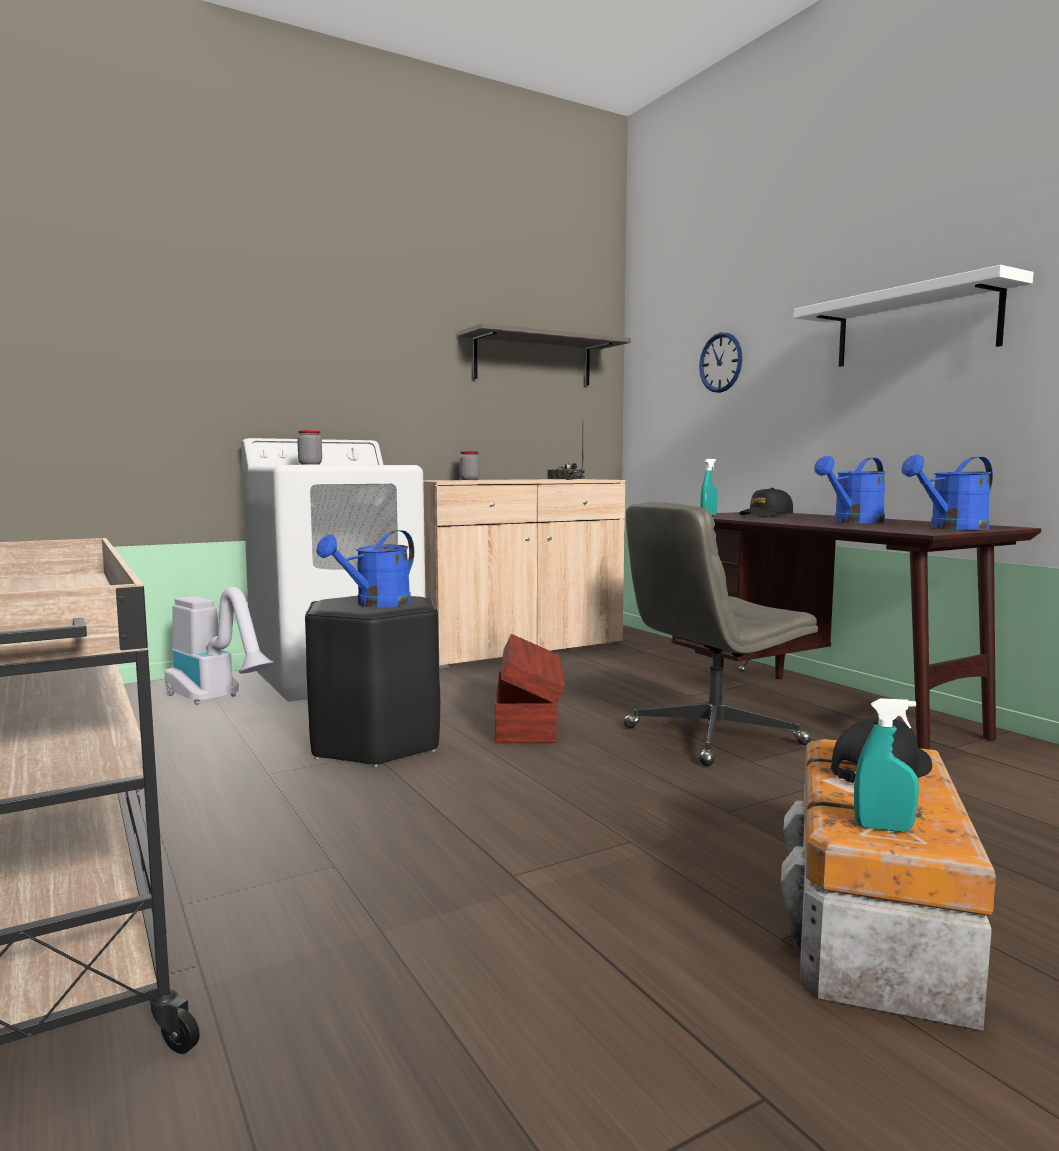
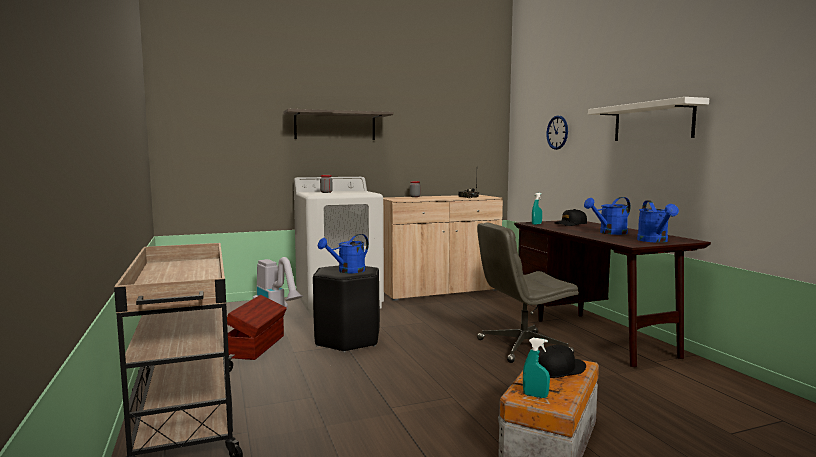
camera: 10 degrees right, 0 degrees up
shelf [458,323,631,386] -> shelf moved to [283,109,393,140]
brown storage box [495,634,565,743] -> brown storage box moved to [227,295,287,360]
blue watering can [901,455,993,530] -> blue watering can turned 75 degrees counterclockwise [637,200,679,243]

